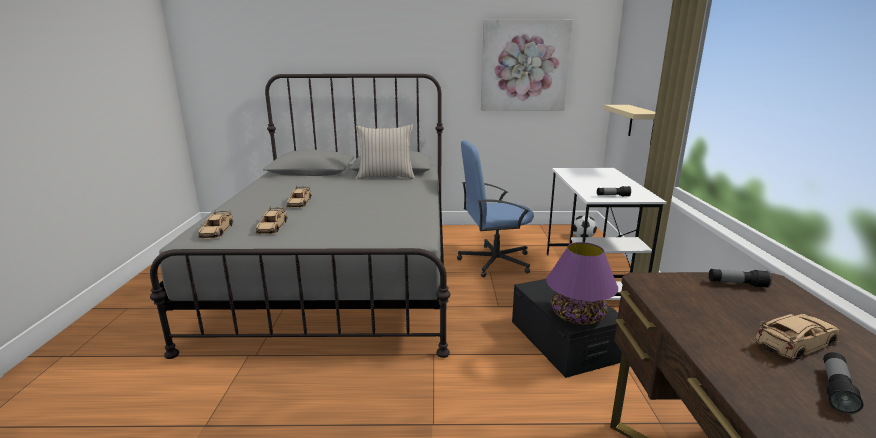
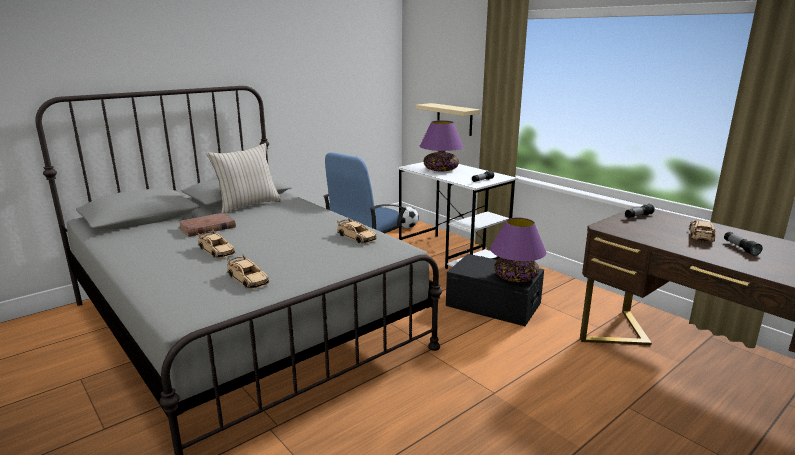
camera: 40 degrees left, 0 degrees up
beige toy car [198,210,234,239] -> beige toy car moved to [337,217,377,244]
picture [481,20,573,111] -> none
none -> brown book [178,212,236,237]
none -> purple table lamp [420,120,464,172]

